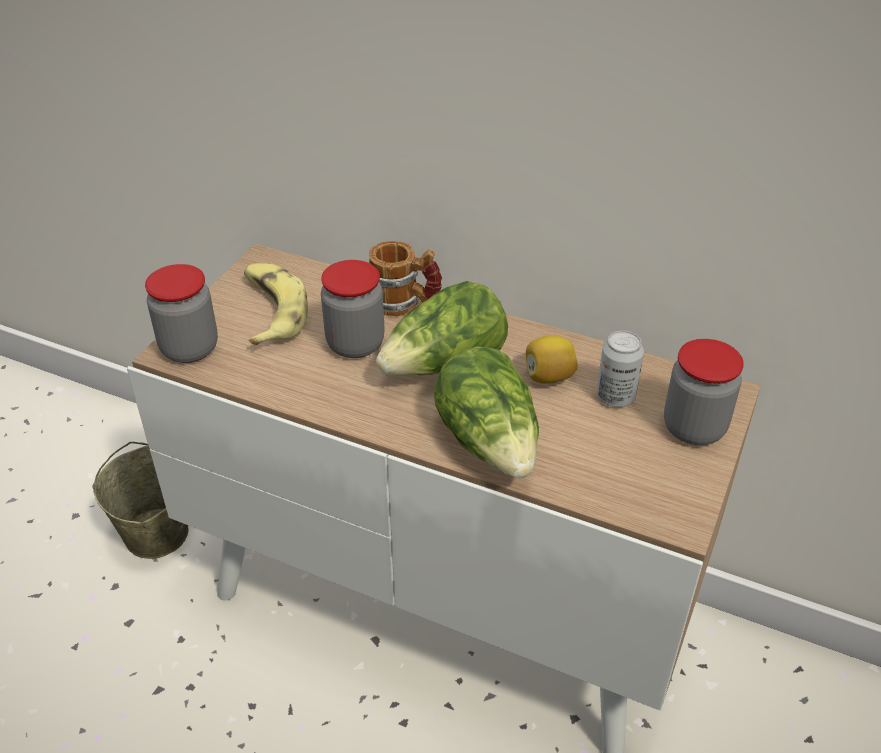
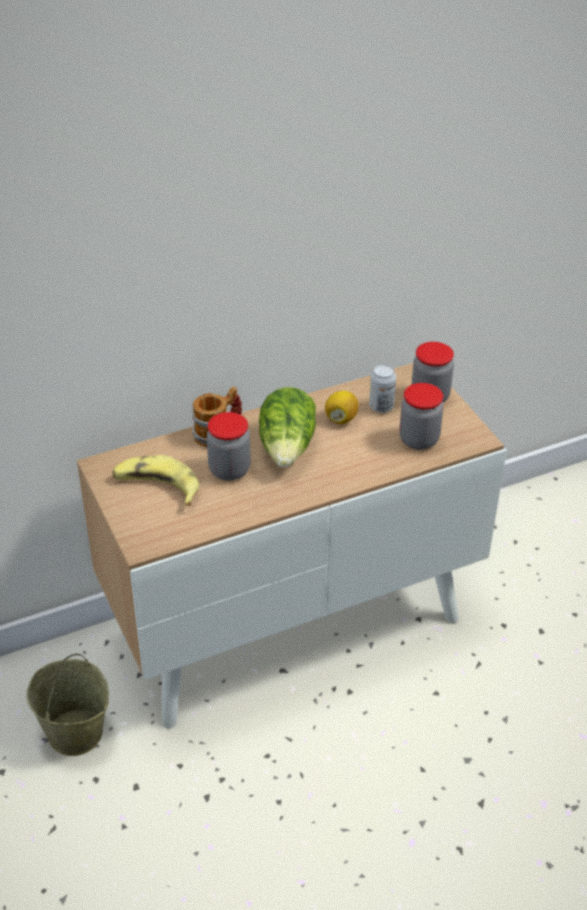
camera: 50 degrees left, 0 degrees up
jar [145,264,218,363] -> jar moved to [399,383,444,450]
lettuce [434,346,539,478] -> none

